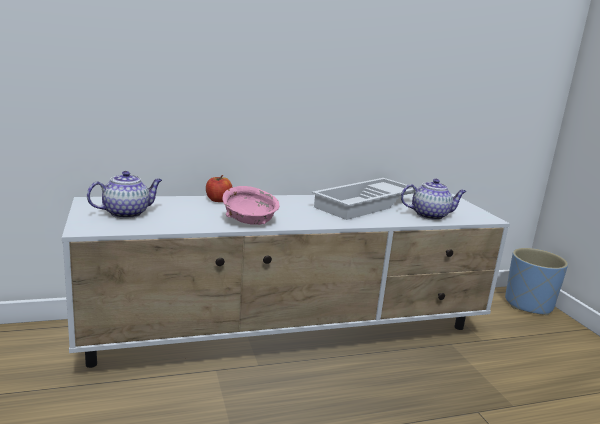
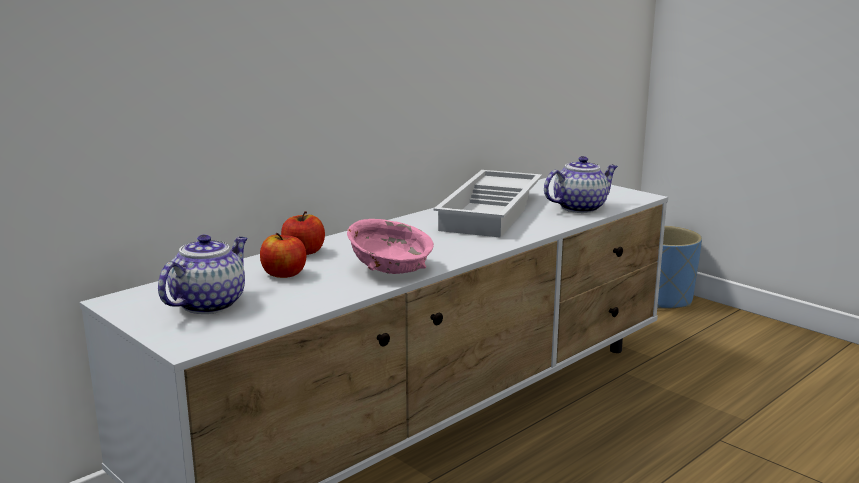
camera: 25 degrees left, 0 degrees up
none -> apple [260,233,306,278]

